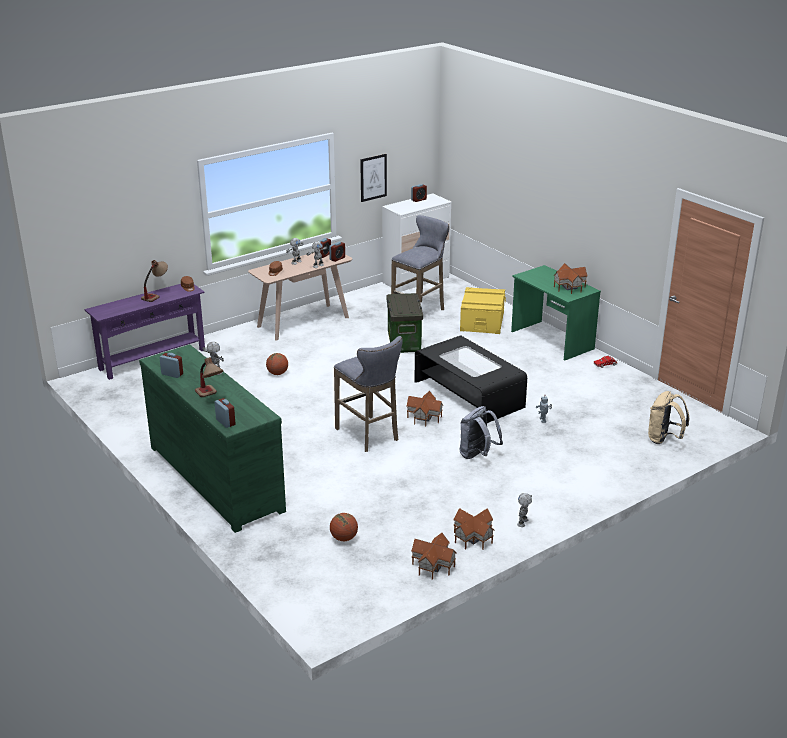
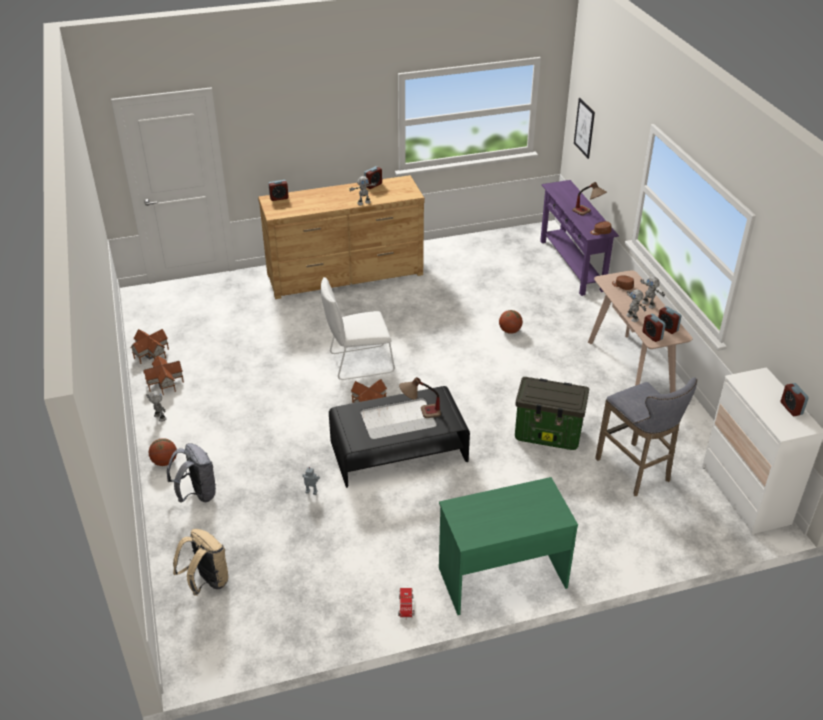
camera: 110 degrees right, 10 degrees up
green dresser [139,344,286,533] -> brown dresser [258,175,425,299]
table lamp [195,357,223,397] -> table lamp moved to [399,377,441,418]
basketball [330,513,358,541] -> basketball moved to [149,438,177,466]
grey stool [334,336,403,452] -> white chair [321,277,395,380]
picture [360,154,387,202] -> picture moved to [574,98,595,159]
yellow storage box [460,287,506,334] -> none
grey backpack [460,406,503,459] -> grey backpack moved to [167,443,216,503]
toy house [554,263,588,294] -> none

